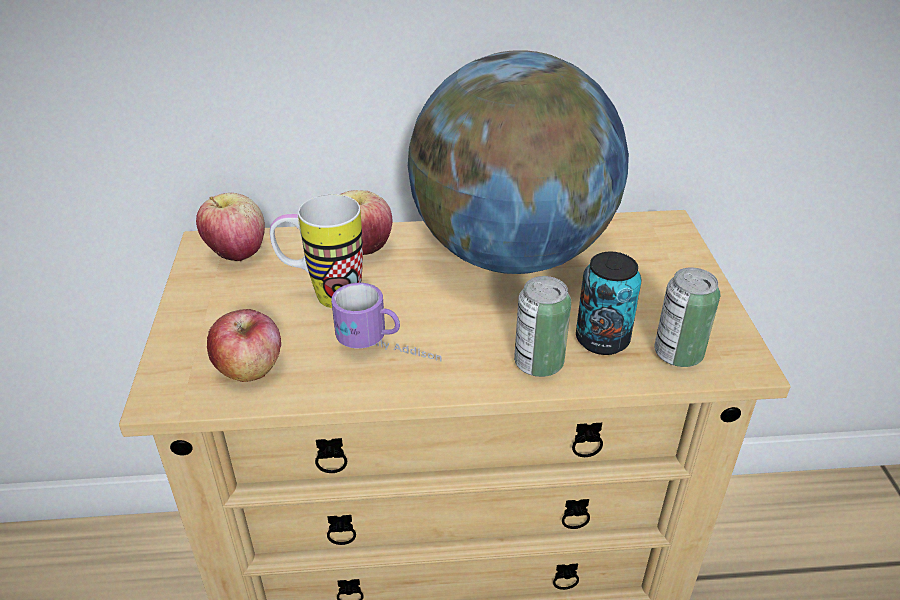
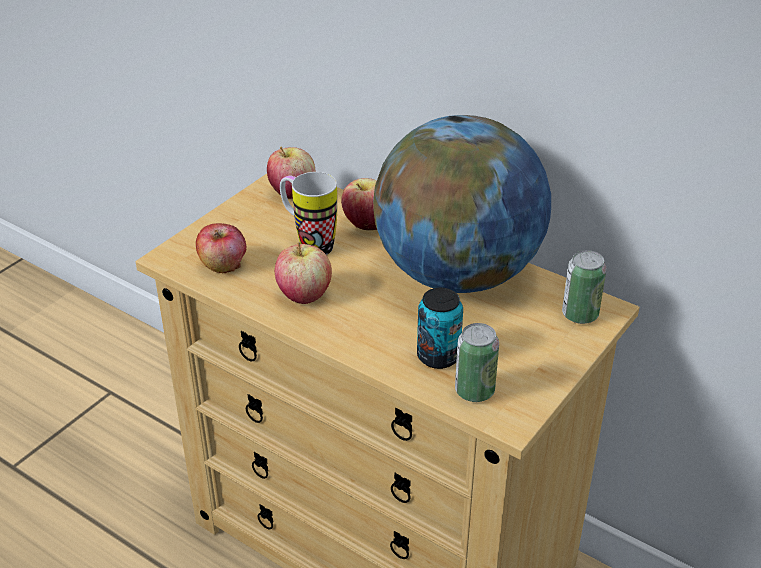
camera: 40 degrees right, 0 degrees up
mug [331,283,442,361] -> apple [275,242,332,304]
can [514,276,571,377] -> can moved to [562,250,607,324]

